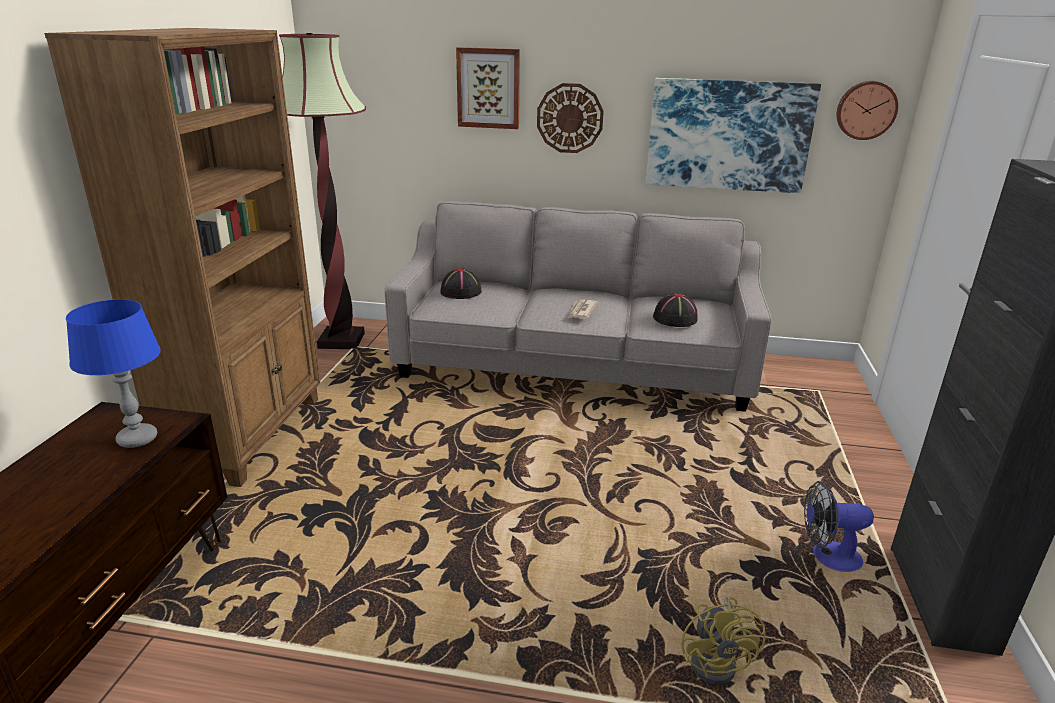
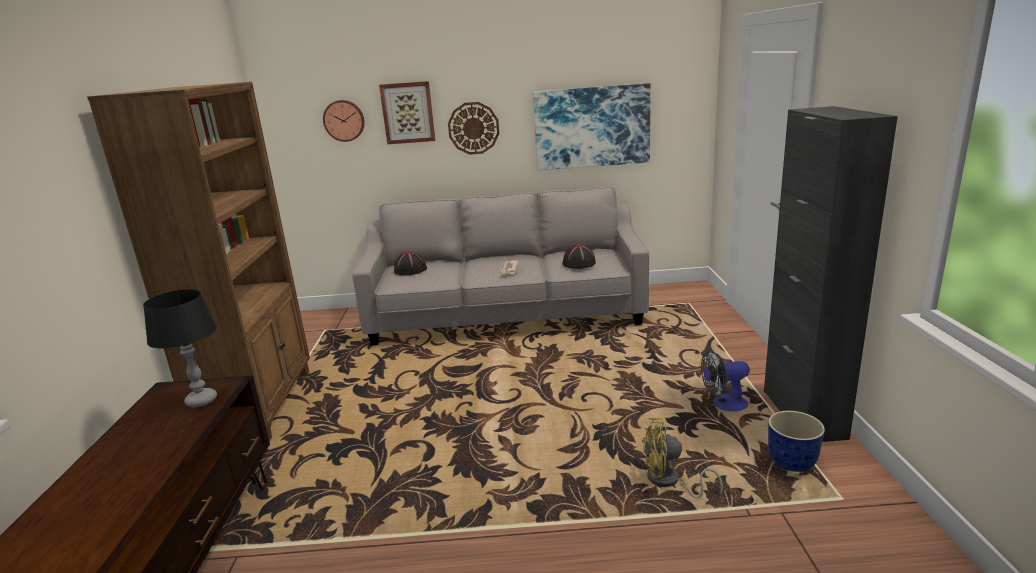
camera: 10 degrees left, 5 degrees down
blue table lamp [66,299,161,448] -> black table lamp [143,289,217,407]
floor lamp [279,33,366,349] -> none
yellow fan [681,597,766,685] -> yellow fan turned 105 degrees clockwise [642,418,723,498]
wall clock [837,81,898,140] -> wall clock moved to [323,100,365,142]
none -> planter [768,411,825,472]

